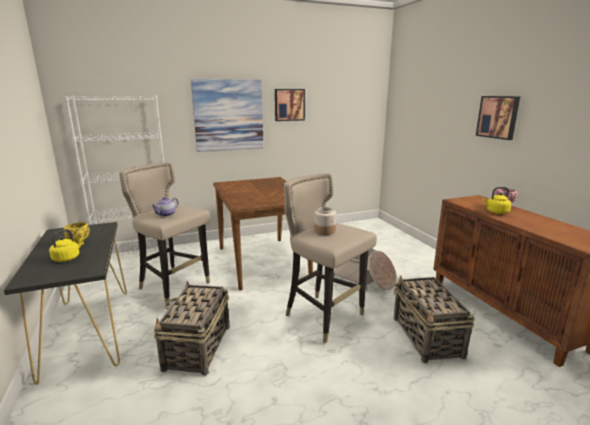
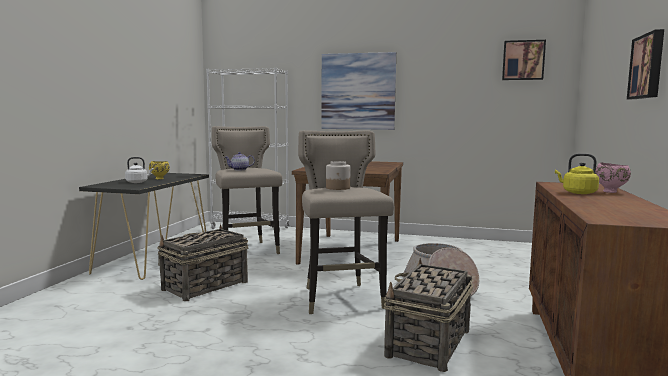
camera: 35 degrees right, 10 degrees down
yellow kettle [49,229,84,262] -> white kettle [125,157,154,183]
picture [275,89,305,121] -> picture moved to [502,40,546,80]

